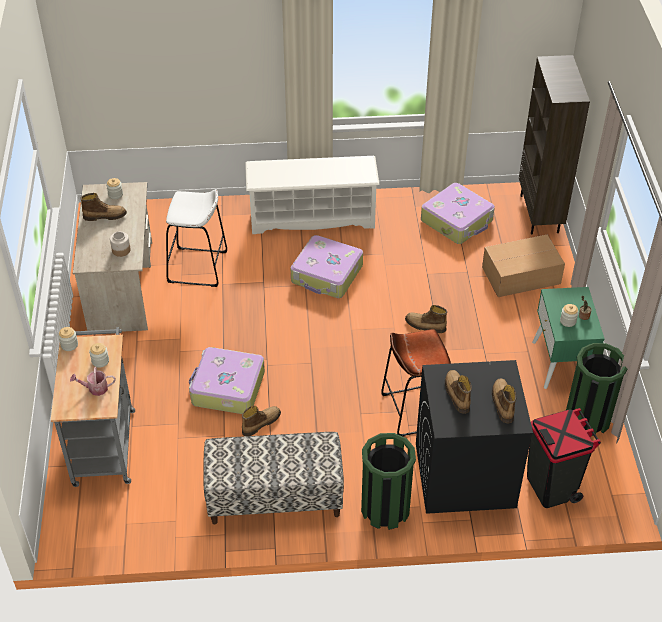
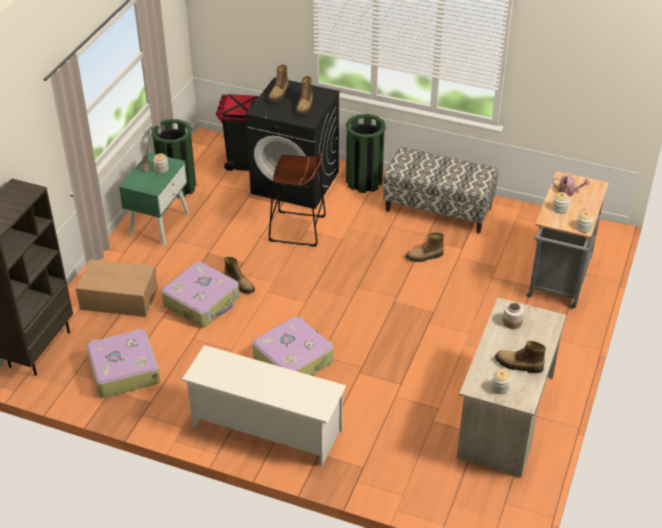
camera: 155 degrees left, 5 degrees down
white stool [166,189,227,287] -> none
suitcase [189,347,265,414] -> suitcase moved to [161,262,240,327]

